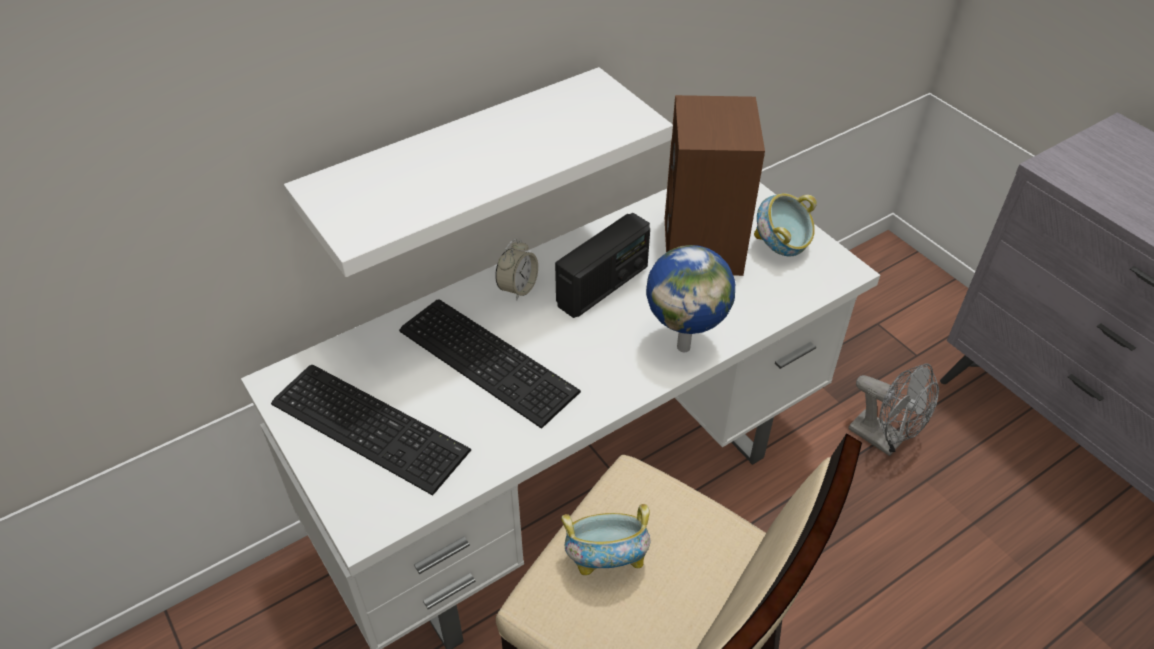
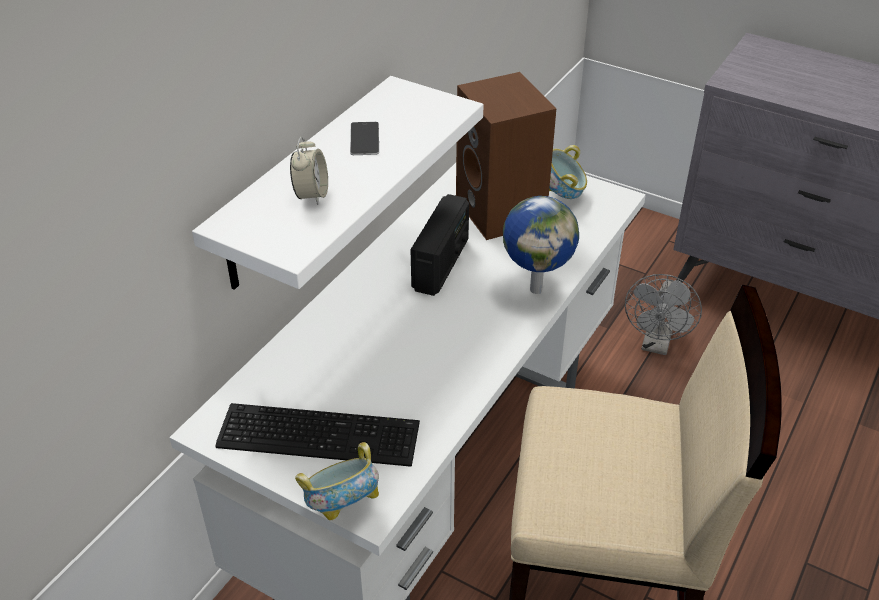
camera: 25 degrees left, 5 degrees down
keyboard [399,299,581,429] -> none
alarm clock [495,239,538,300] -> alarm clock moved to [290,136,328,205]
bowl [561,504,651,576] -> bowl moved to [295,442,379,520]
grey fan [848,363,939,456] -> grey fan turned 90 degrees clockwise [625,274,702,355]
none -> phone [350,122,379,155]

